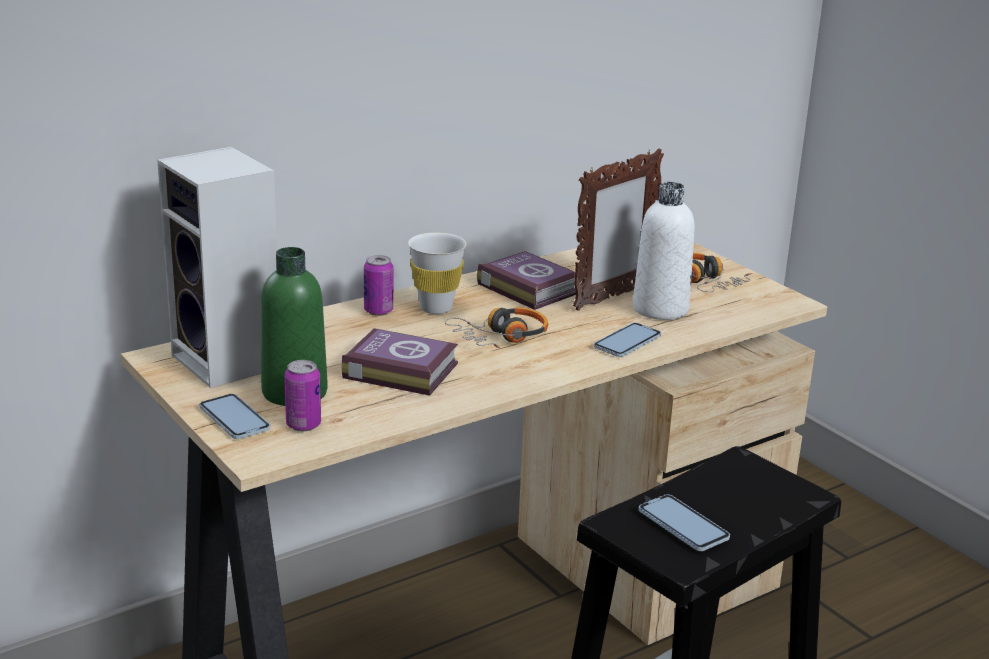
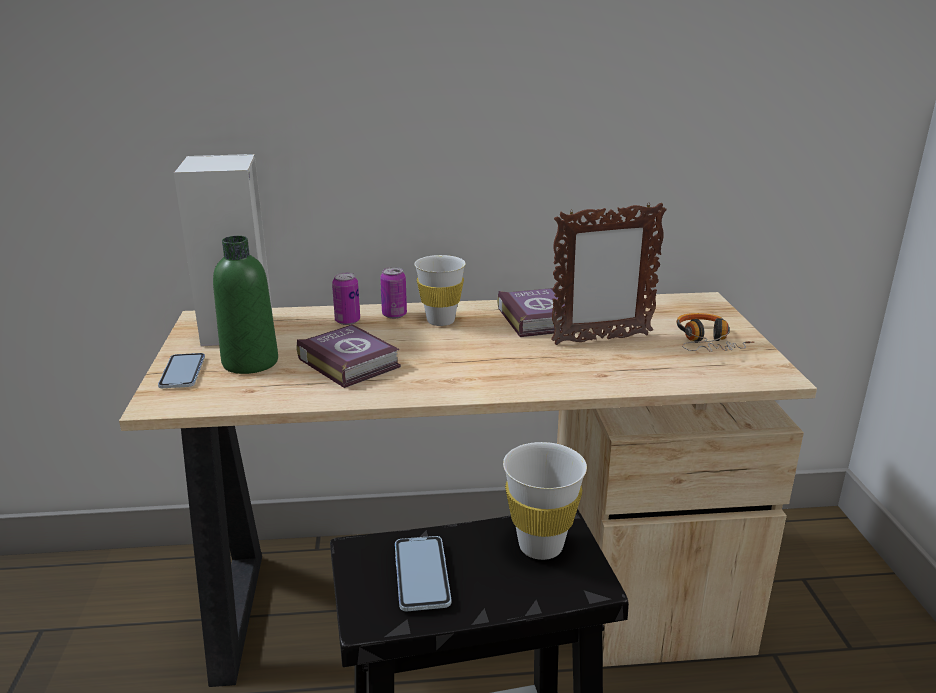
camera: 30 degrees right, 0 degrees up
can [284,360,321,431] -> can moved to [332,273,360,325]
headphones [445,307,548,349] -> none
phone [594,323,661,357] -> none
white bottle [633,182,695,320] -> none
none -> white cup [503,442,587,560]

